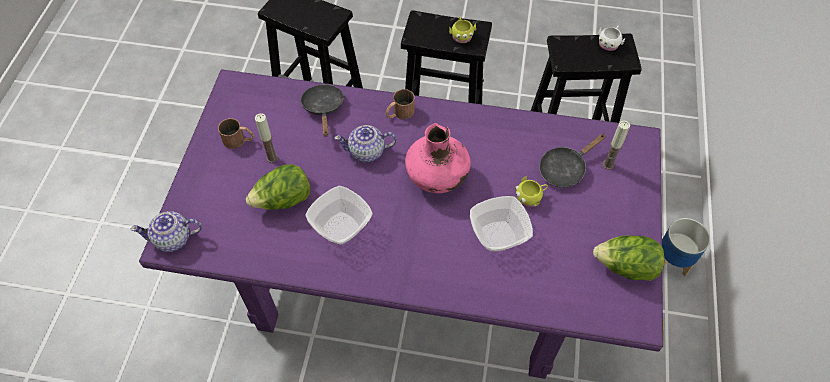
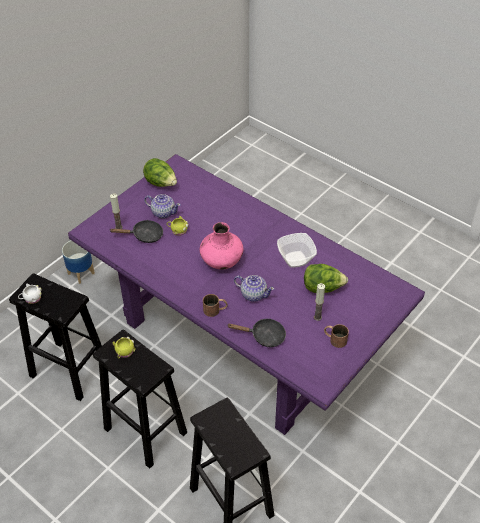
camera: 150 degrees left, 10 degrees down
teapot [131,211,202,252] -> teapot moved to [144,194,181,218]
black frying pan [300,84,345,137] -> black frying pan turned 105 degrees counterclockwise [227,318,286,347]
bowl [470,196,533,252] -> none

